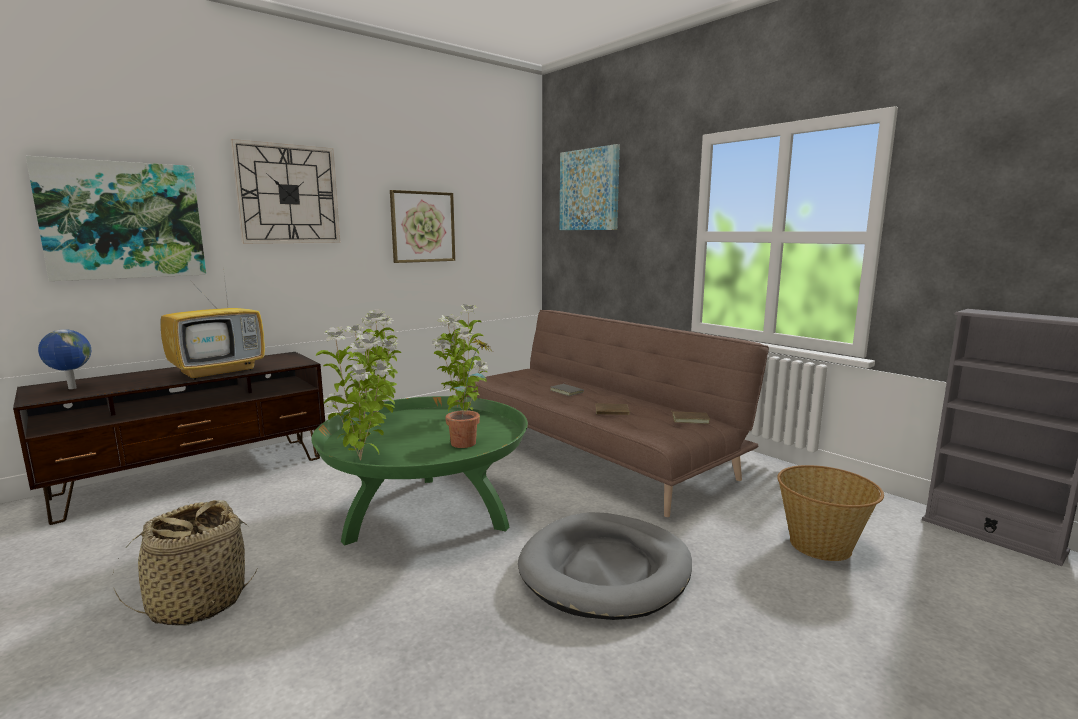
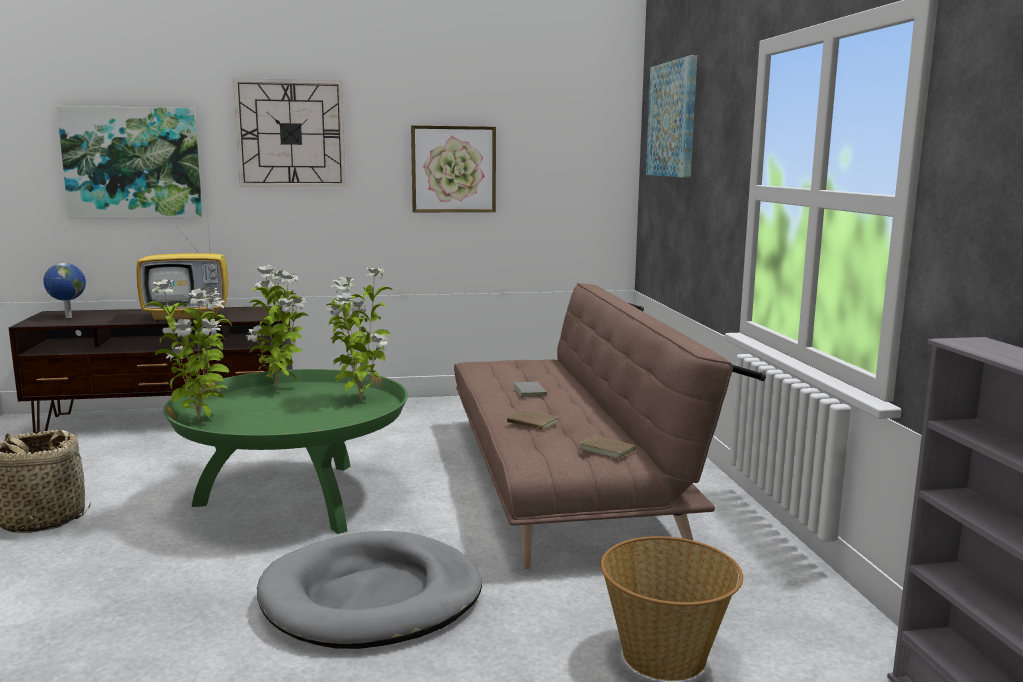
camera: 30 degrees right, 0 degrees up
potted plant [445,338,492,448] -> none

